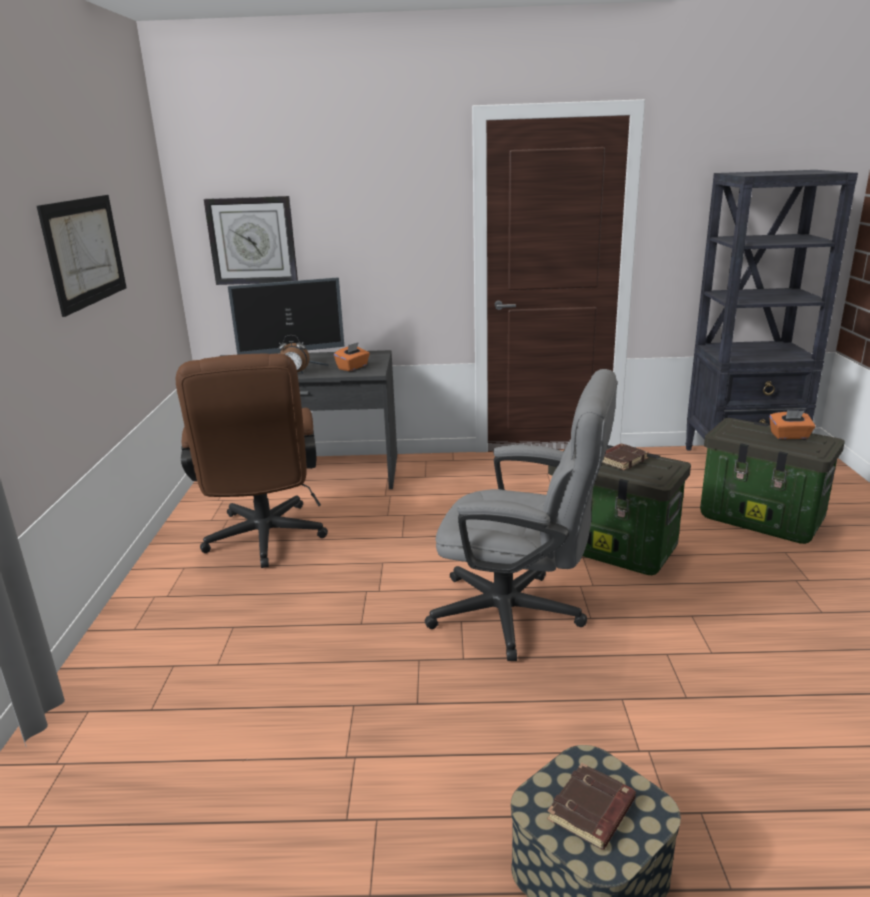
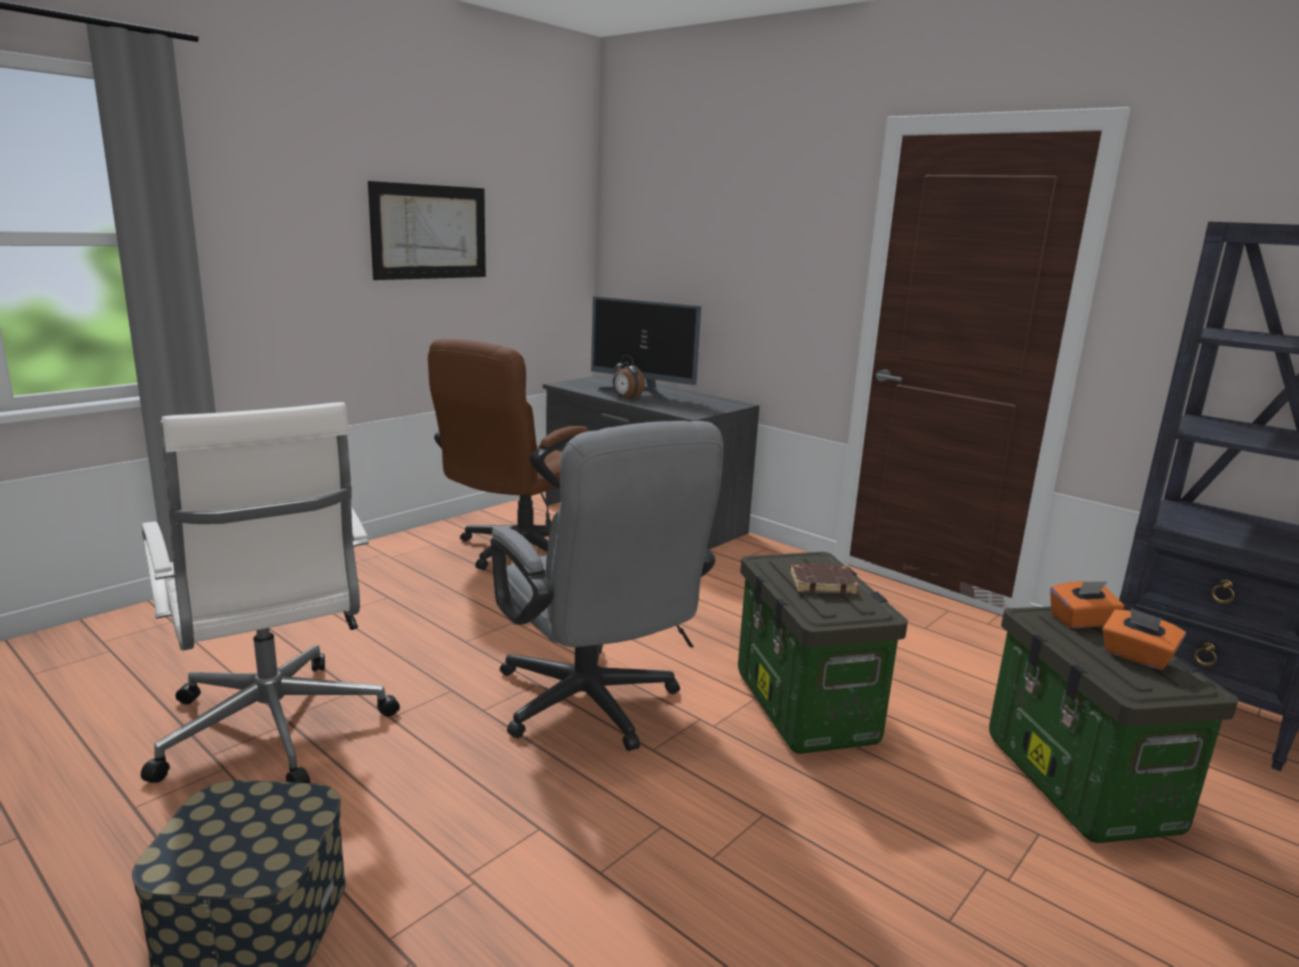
camera: 40 degrees right, 5 degrees down
wall clock [204,196,298,285] -> none
orange tissue box [334,342,370,371] -> orange tissue box moved to [1050,581,1124,628]
brown book [547,763,636,850] -> none
none -> white office chair [141,402,400,783]

